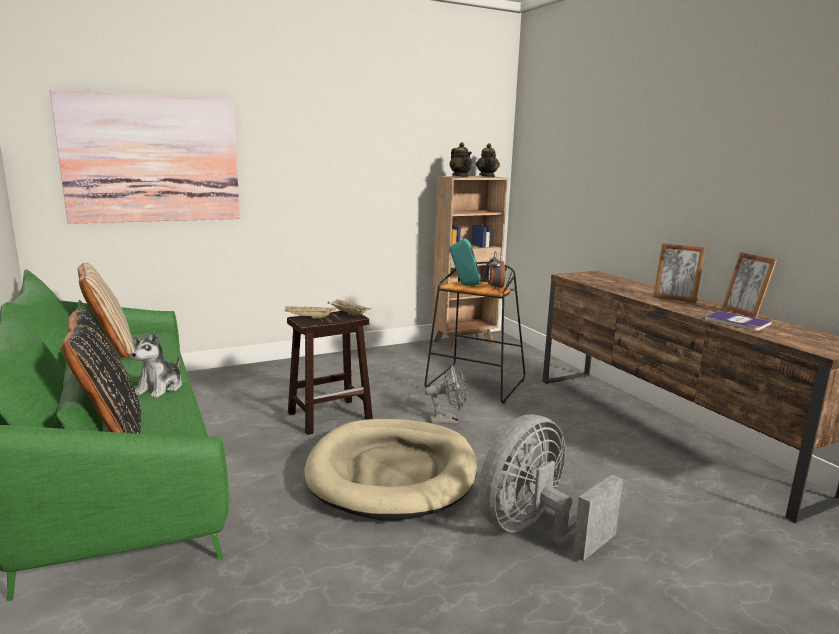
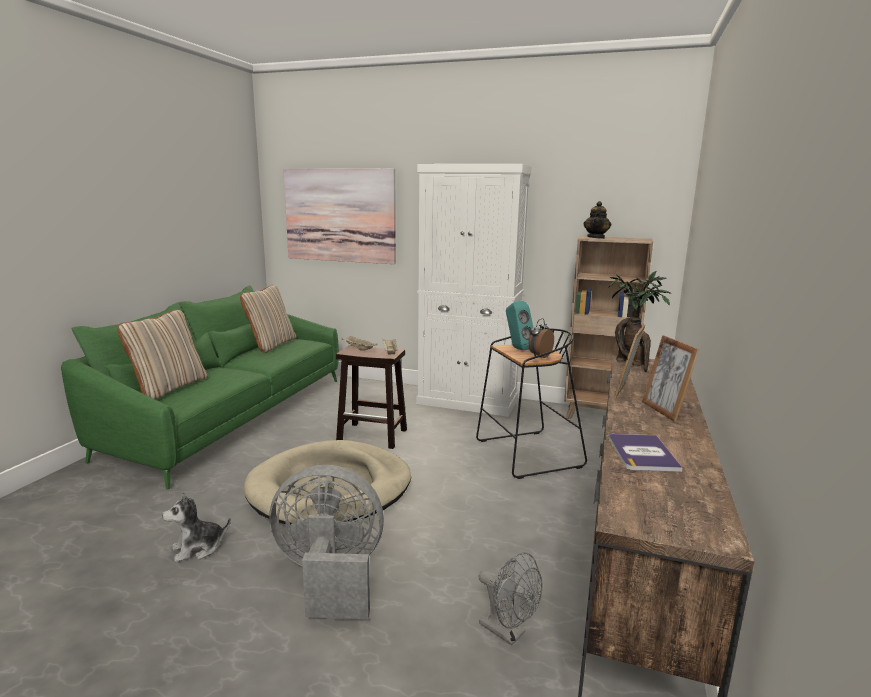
camera: 45 degrees right, 0 degrees up
black pillow [62,309,142,434] -> beige pillow [117,310,207,400]
plush toy [132,331,182,398] -> plush toy moved to [162,492,231,562]
grey fan [425,364,467,424] -> grey fan moved to [479,552,542,645]
teapot [476,143,500,177] -> none
picture frame [722,252,777,318] -> picture frame moved to [614,325,645,399]
none -> white cabinet [416,164,531,417]
none -> potted plant [608,271,671,372]

